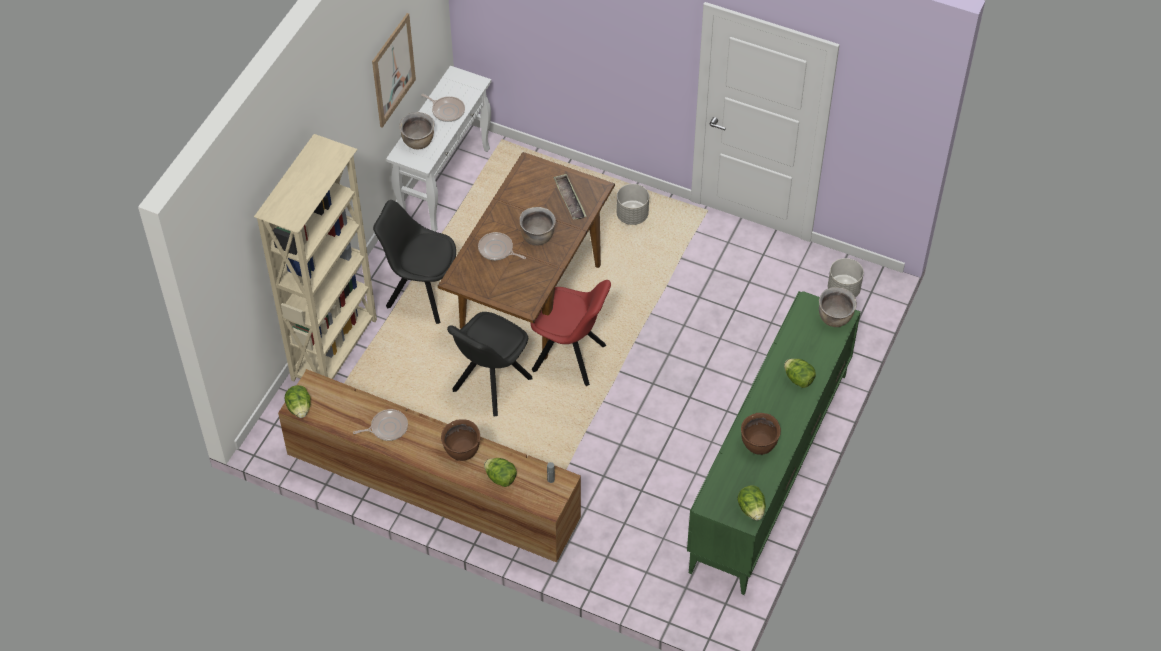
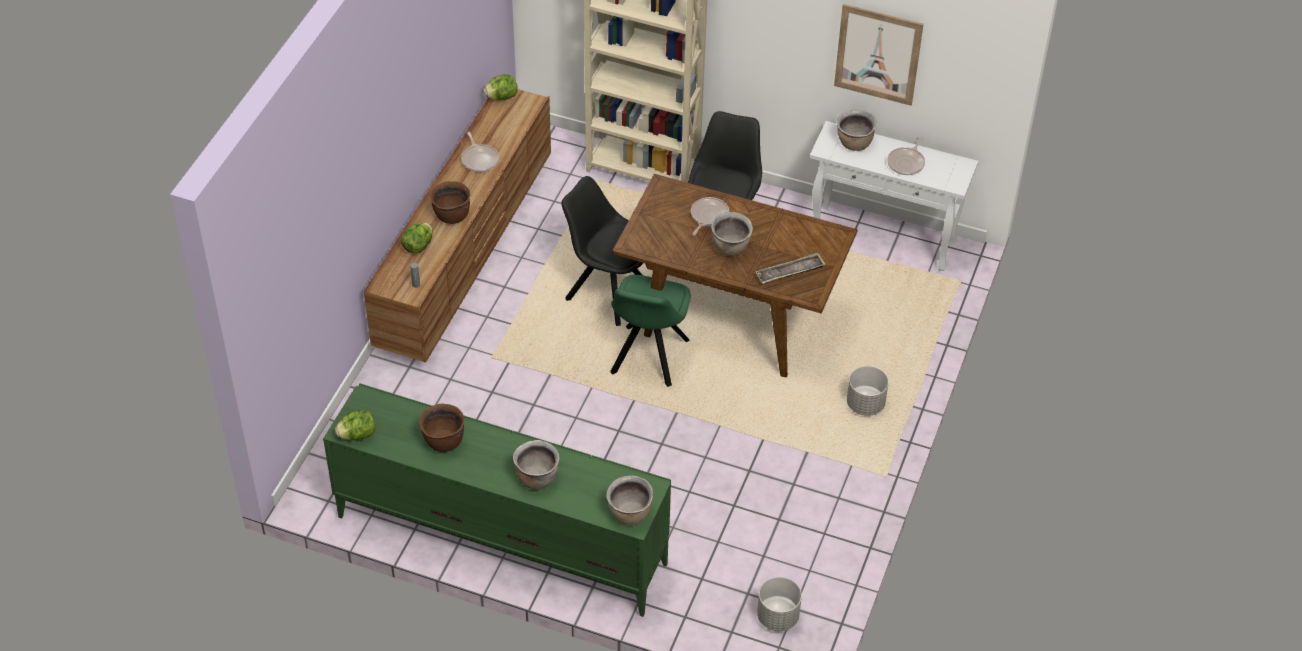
camera: 85 degrees right, 5 degrees down
red chair [531,280,611,386] -> green chair [610,275,691,387]
lettuce [784,359,816,388] -> brown cooking pot [513,440,559,490]

